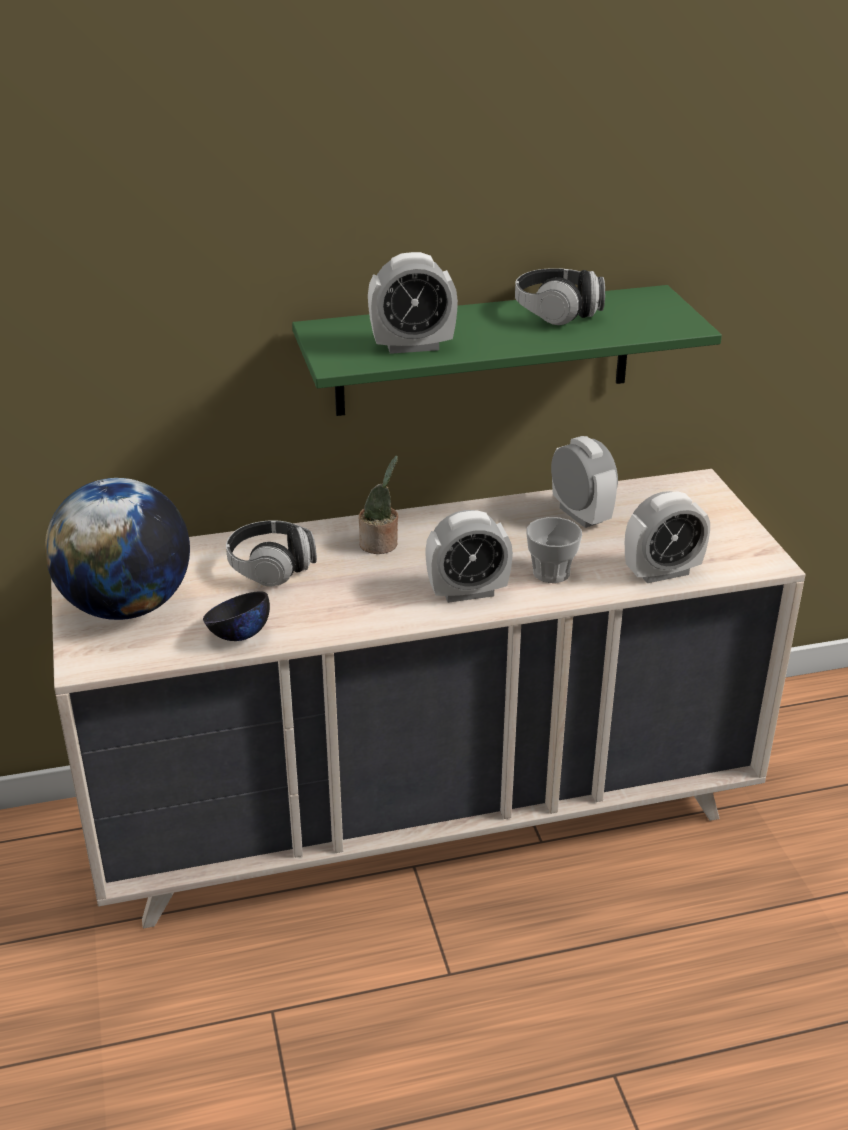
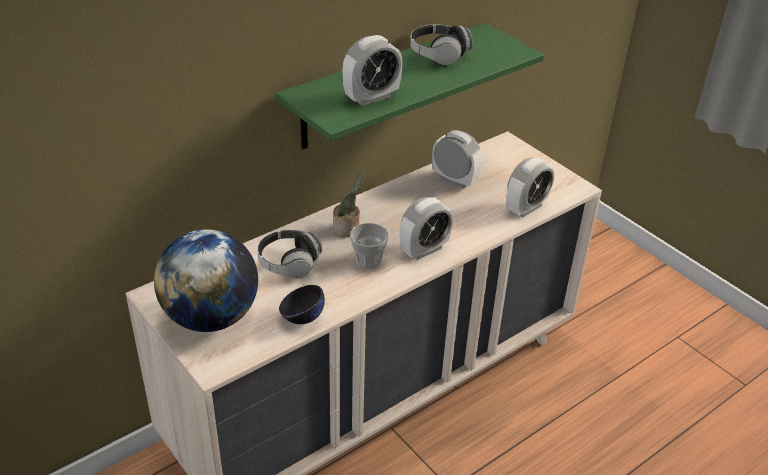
camera: 25 degrees left, 5 degrees up
cup [526,517,582,583] -> cup moved to [350,223,388,269]

